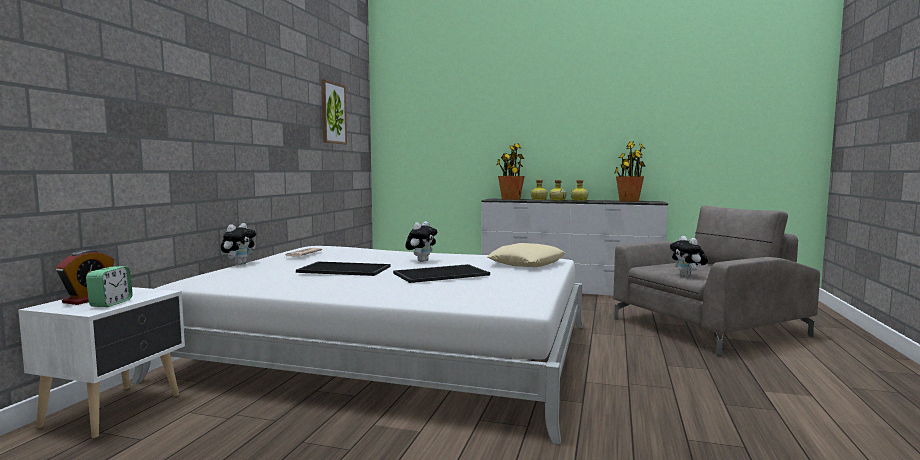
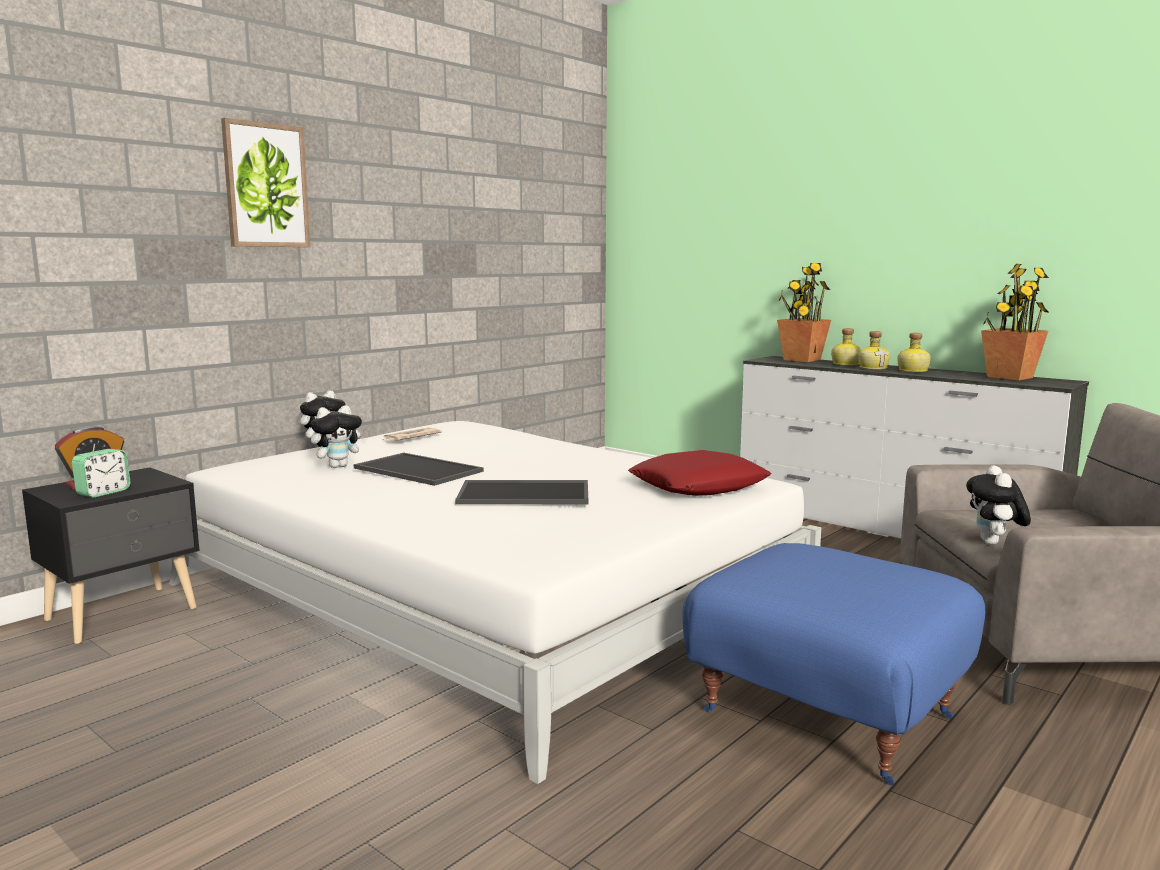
camera: 25 degrees right, 5 degrees up
white nightstand [18,287,185,438] -> black nightstand [22,468,200,644]
picture [321,79,347,144] -> picture moved to [221,118,311,247]
plush toy [405,221,437,262] -> plush toy moved to [311,405,367,468]
beige pillow [487,243,565,267] -> red pillow [628,450,772,496]
none -> blue ottoman [682,543,985,785]

